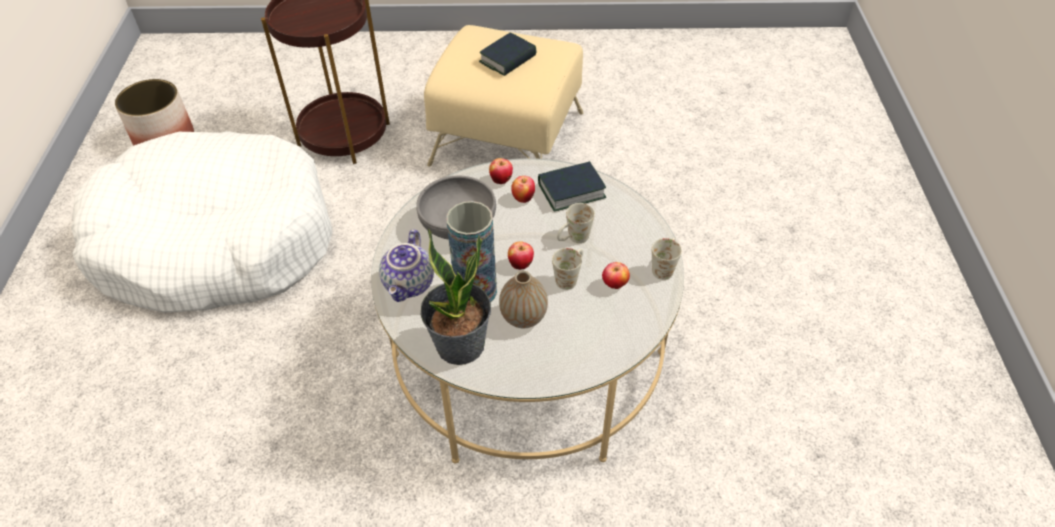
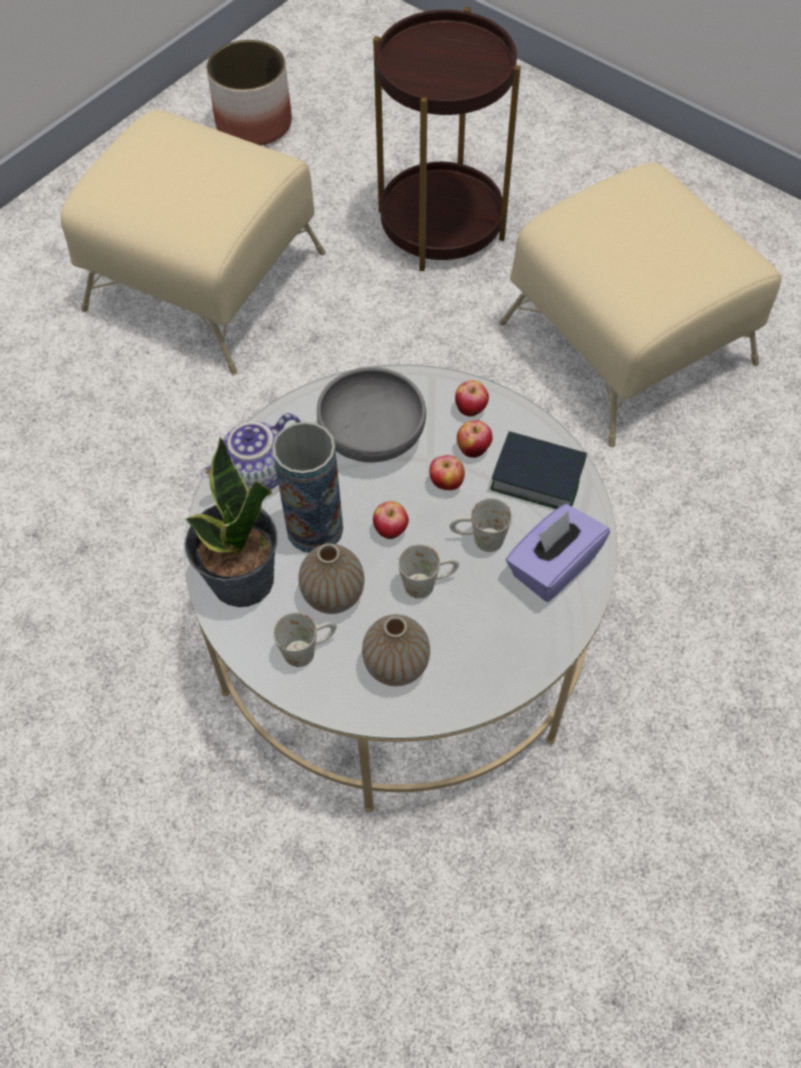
camera: 40 degrees right, 10 degrees up
white dog bed [71,131,332,313] -> beige ottoman [60,109,326,374]
book [479,32,536,76] -> none
apple [602,262,630,289] -> apple moved to [430,455,465,491]
white mug [652,238,682,280] -> white mug moved to [273,612,337,667]
none -> vase [362,614,430,686]
none -> purple tissue box [506,504,610,602]

